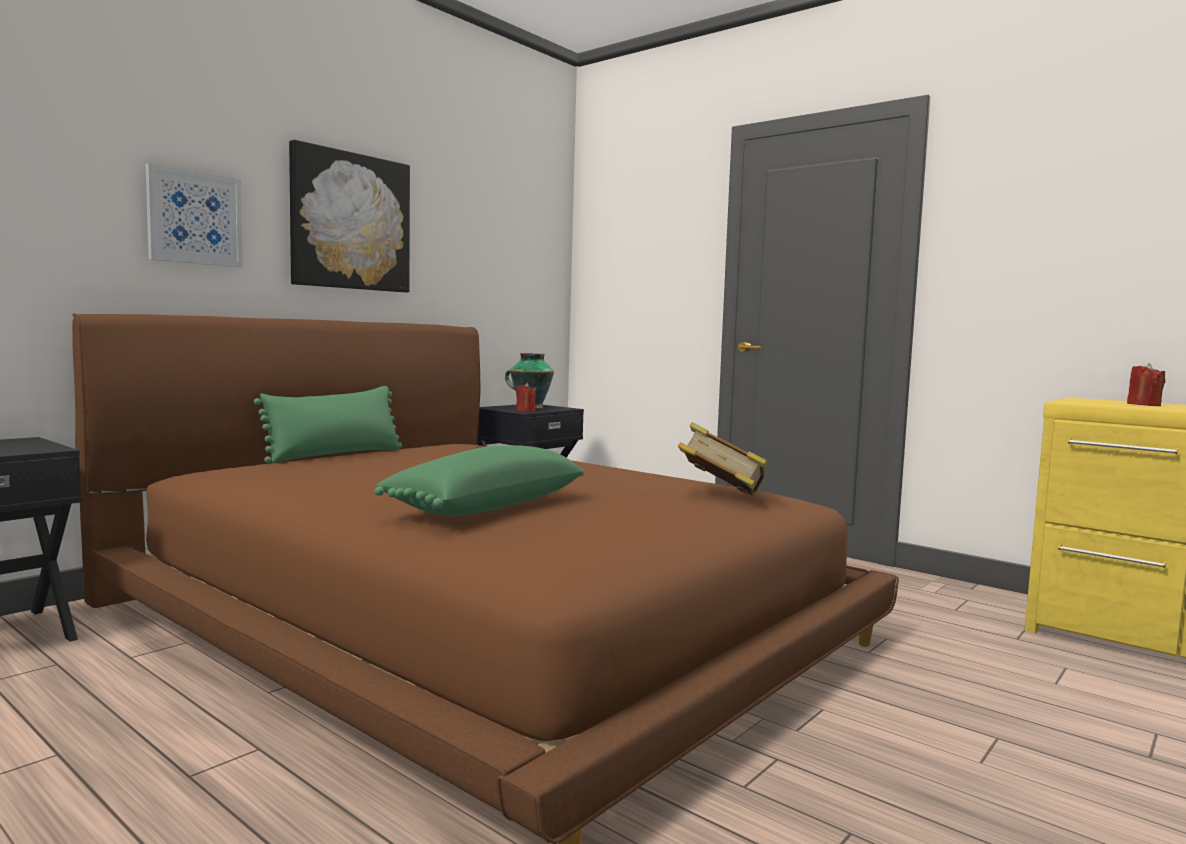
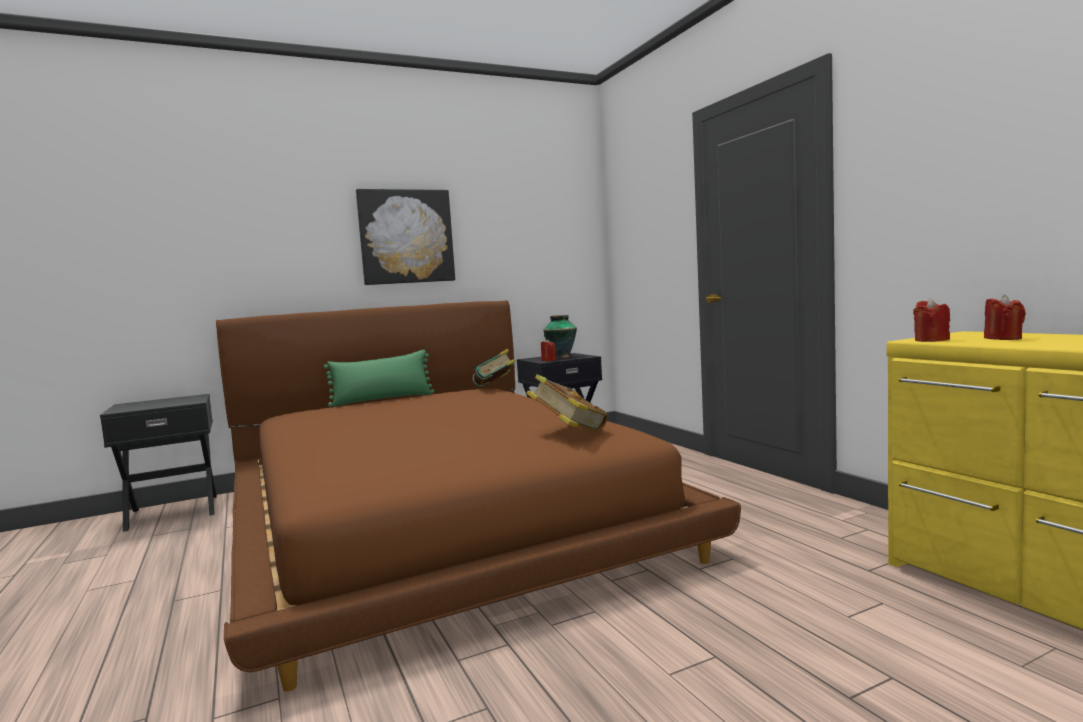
camera: 25 degrees right, 0 degrees up
picture [146,163,243,267] -> none
green pillow [374,445,584,516] -> none
none -> book [472,349,515,388]
none -> red candle [913,298,950,342]

